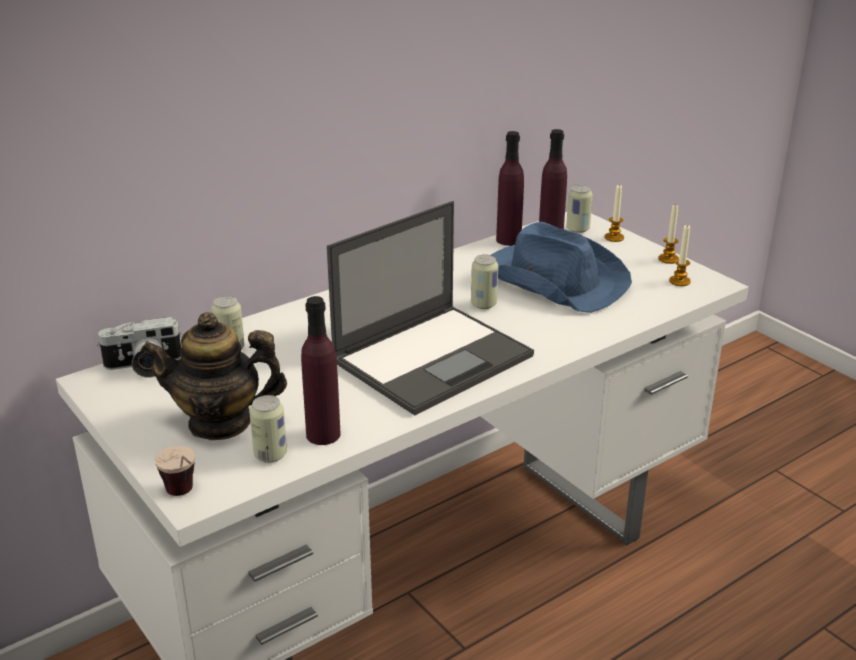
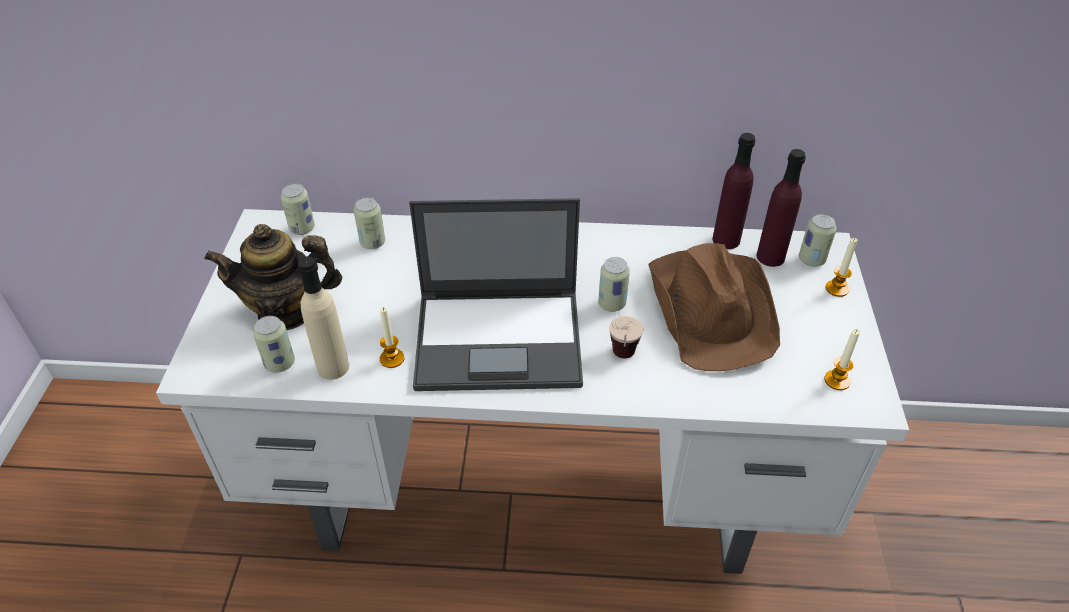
camera: 40 degrees right, 15 degrees up
camera [97,317,182,378] -> can [281,183,315,235]
teapot [141,312,287,440] -> teapot turned 45 degrees counterclockwise [204,224,342,330]
cup [155,446,195,496] -> cup moved to [609,316,643,358]
purple bottle [301,296,340,445] -> beige bottle [298,257,349,380]
blue hat [491,222,632,313] -> brown hat [648,243,780,371]
candle [658,204,679,264] -> candle moved to [380,308,404,368]

